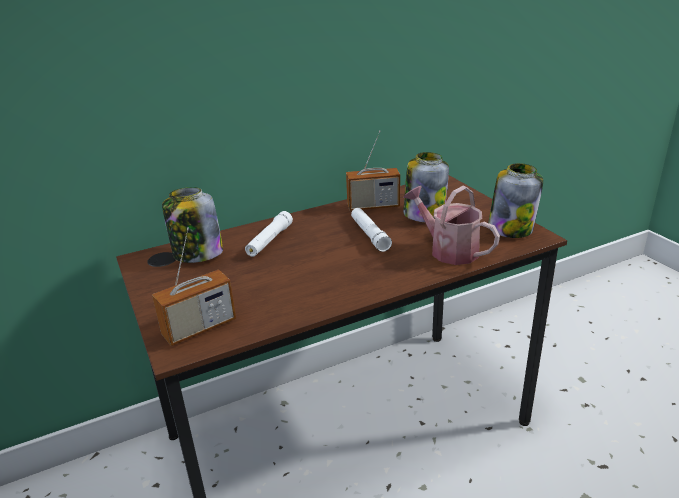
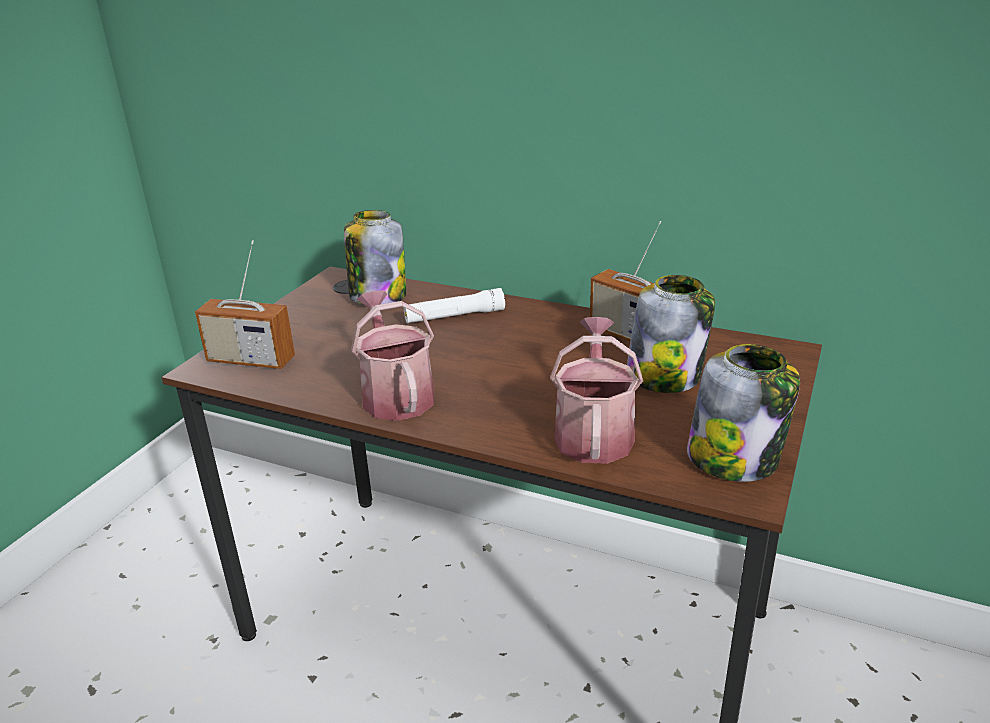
camera: 50 degrees right, 0 degrees up
white flashlight [351,208,392,252] -> none
none -> watering can [351,290,434,421]

